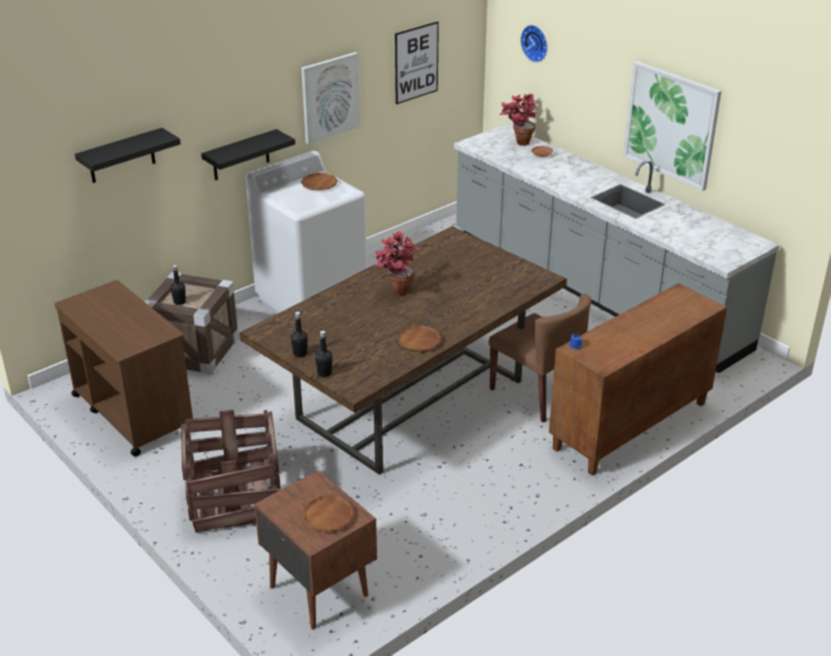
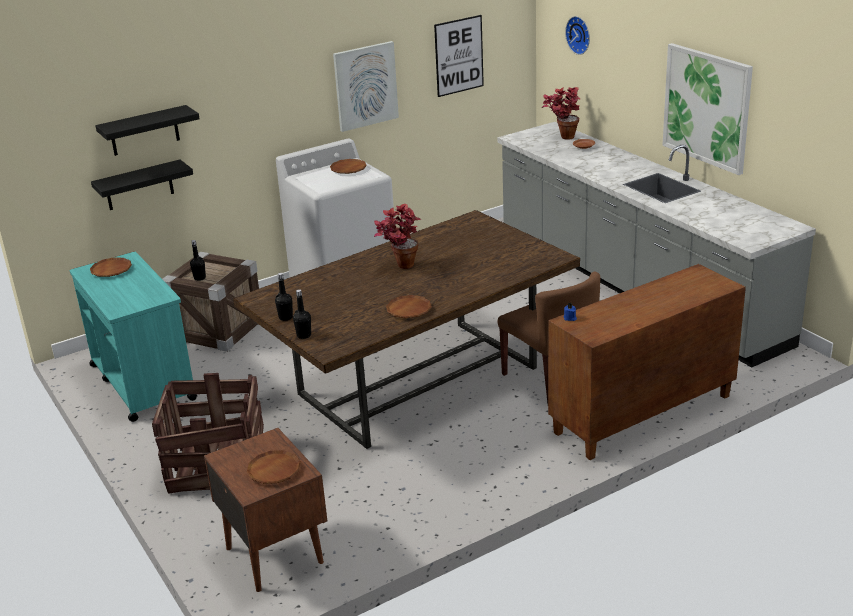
camera: 10 degrees right, 5 degrees down
brown cart [55,280,193,456] -> turquoise cart [70,252,197,422]
black shelf [201,129,295,180] -> black shelf moved to [91,160,193,210]
none -> brown plate [90,257,132,277]

